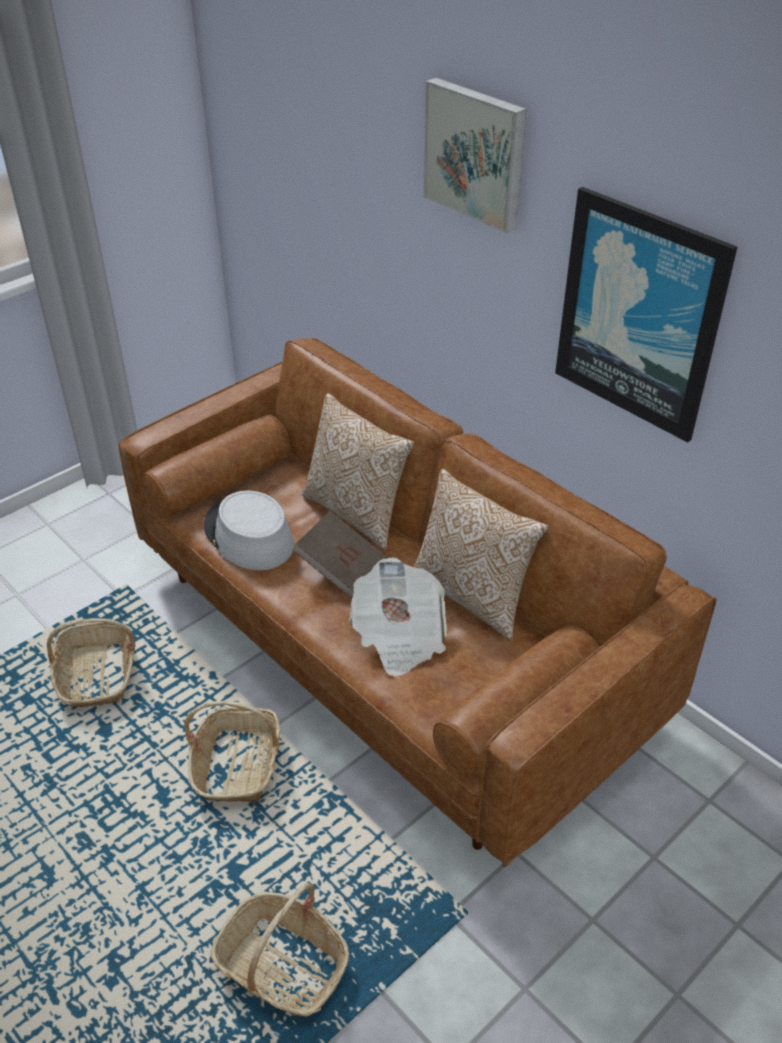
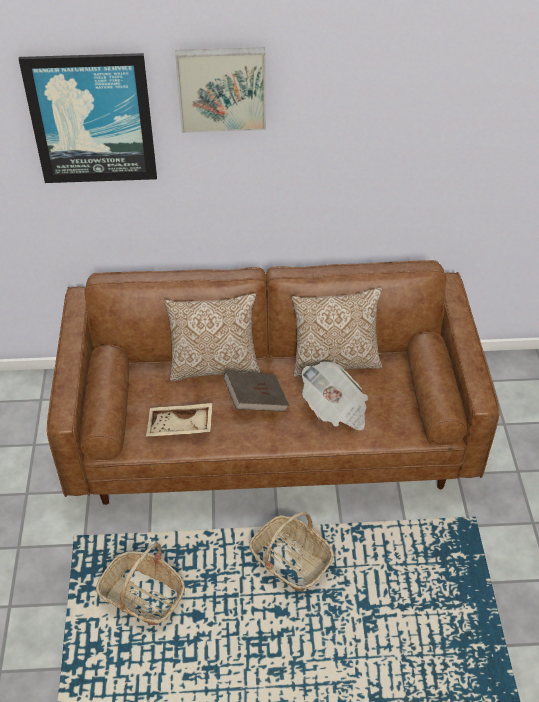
camera: 50 degrees left, 5 degrees up
grey hat [204,490,294,570] -> beige tray [146,403,213,436]
basket [210,883,349,1016] -> none
picture [555,187,737,443] -> picture moved to [19,53,157,183]

